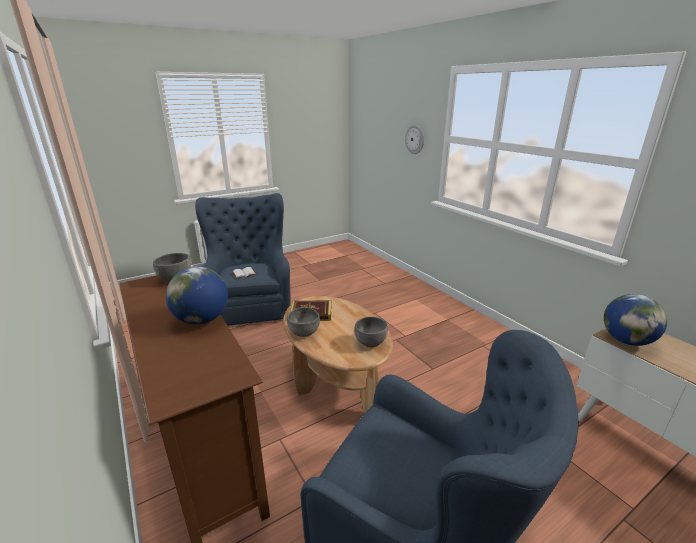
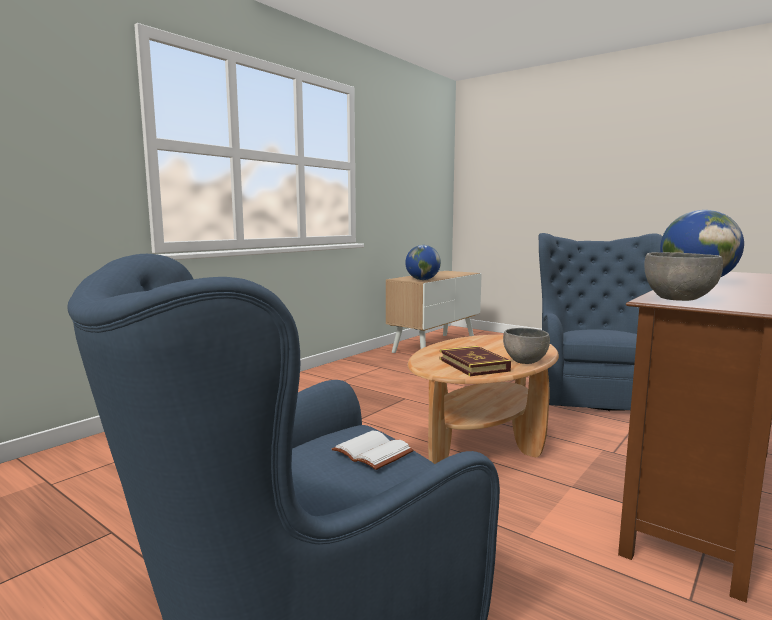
camera: 110 degrees left, 15 degrees down
grey bowl [354,317,388,347] -> none
wall clock [405,125,424,154] -> none

